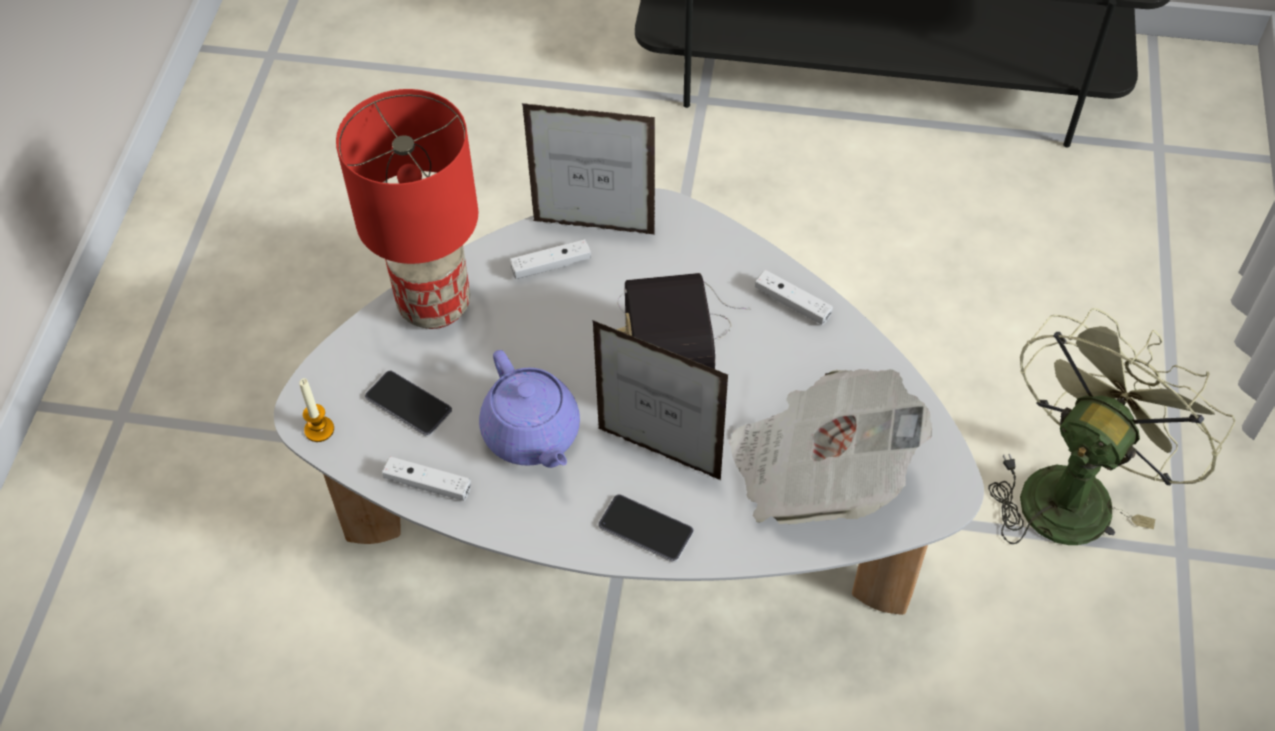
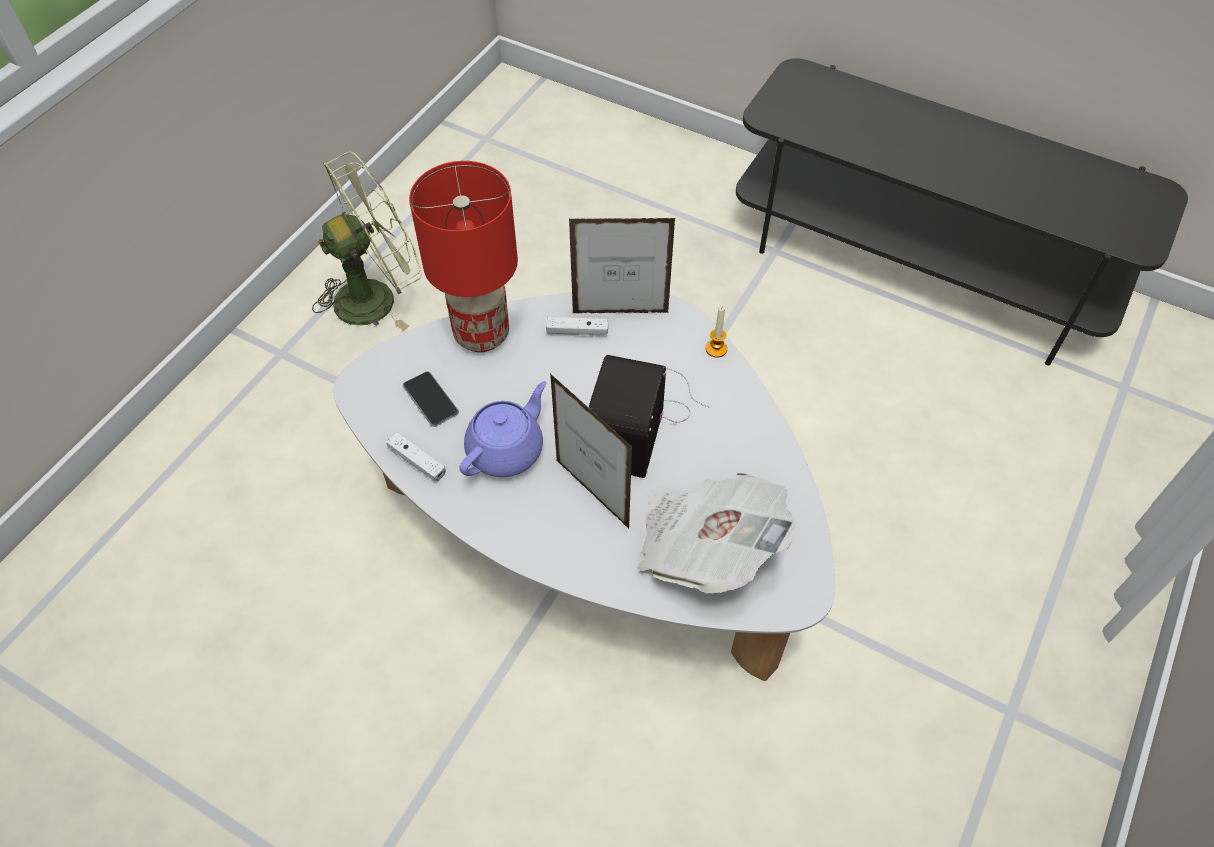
camera: 20 degrees right, 0 degrees up
candle [299,378,334,442] -> candle moved to [706,306,727,357]
purple teapot [479,350,580,468] -> purple teapot turned 135 degrees counterclockwise [459,381,546,477]
picture frame [522,103,655,235] -> picture frame turned 150 degrees clockwise [569,218,676,313]
phone [598,494,694,562] -> none
white game controller [755,270,833,325] -> none
green fan [988,308,1235,545] -> green fan moved to [312,151,422,330]

